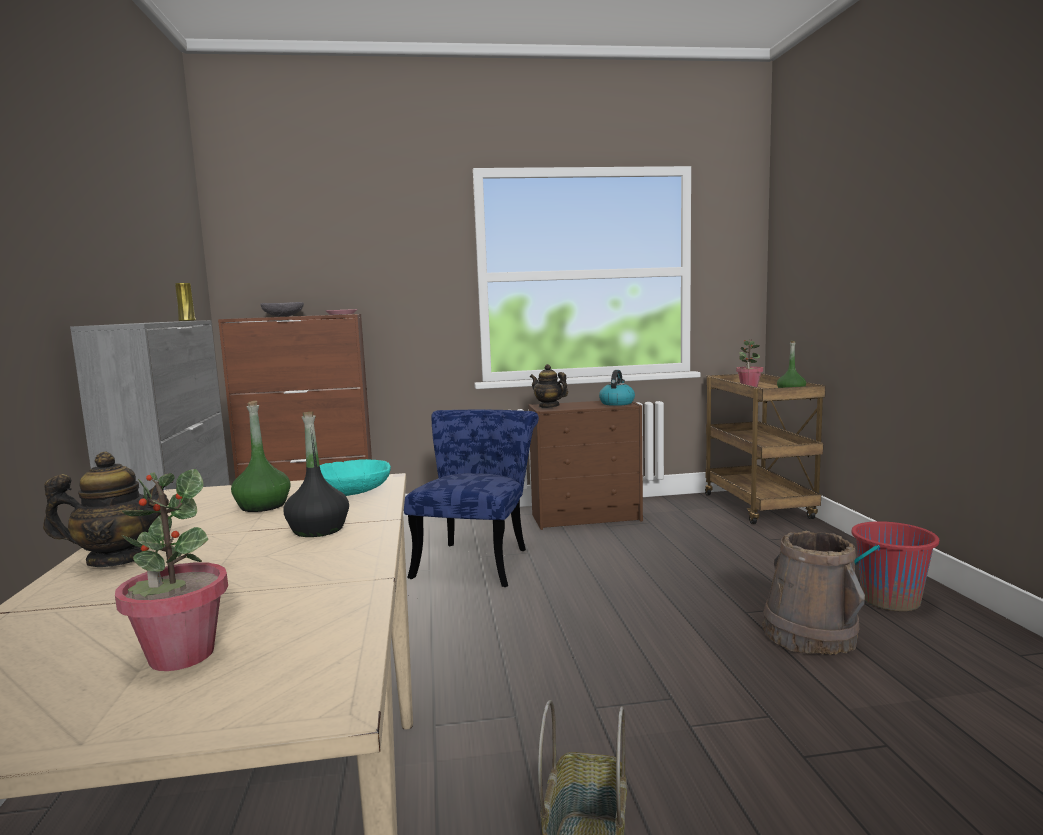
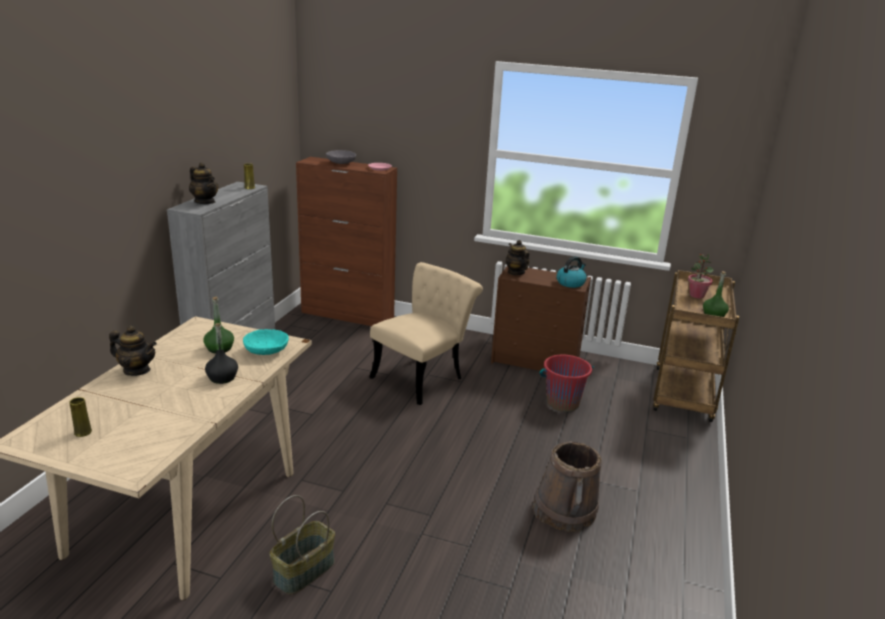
camera: 25 degrees right, 15 degrees up
potted plant [115,469,228,671] -> none
blue chair [404,410,539,587] -> beige chair [369,262,483,405]
red bucket [852,521,939,612] -> red bucket moved to [540,355,594,412]
none -> yellow vase [69,397,92,437]
none -> teapot [189,162,218,204]

